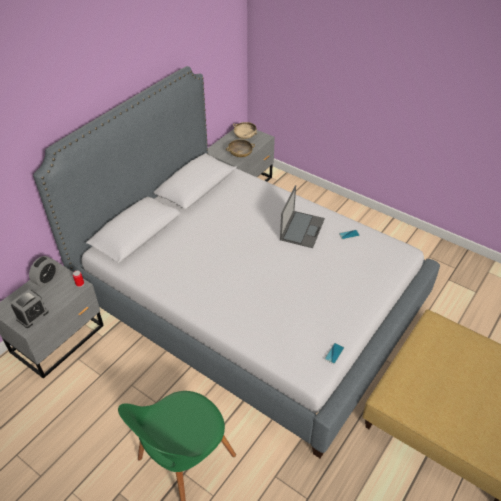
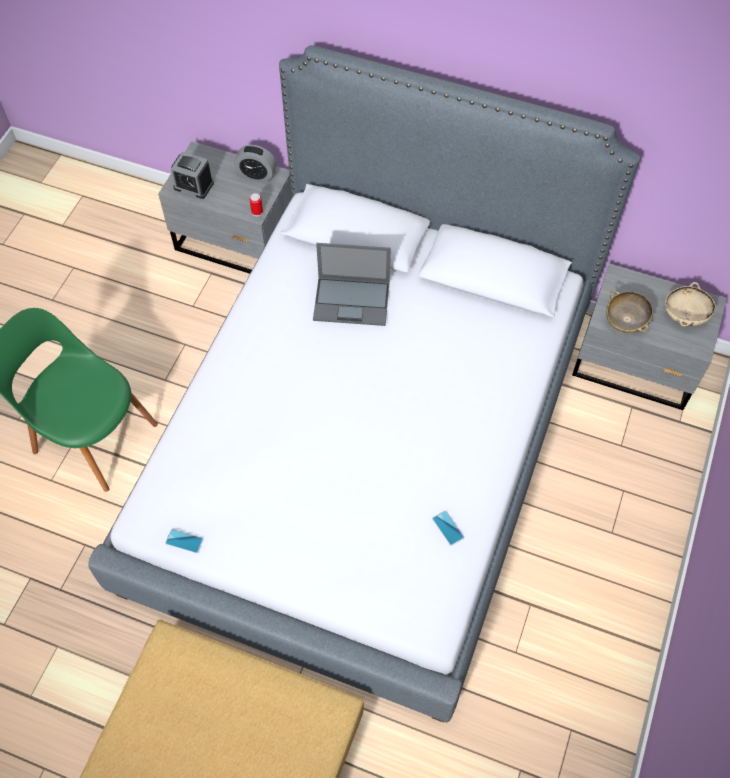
camera: 75 degrees right, 15 degrees up
laptop [280,185,325,248] -> laptop moved to [313,243,391,326]

